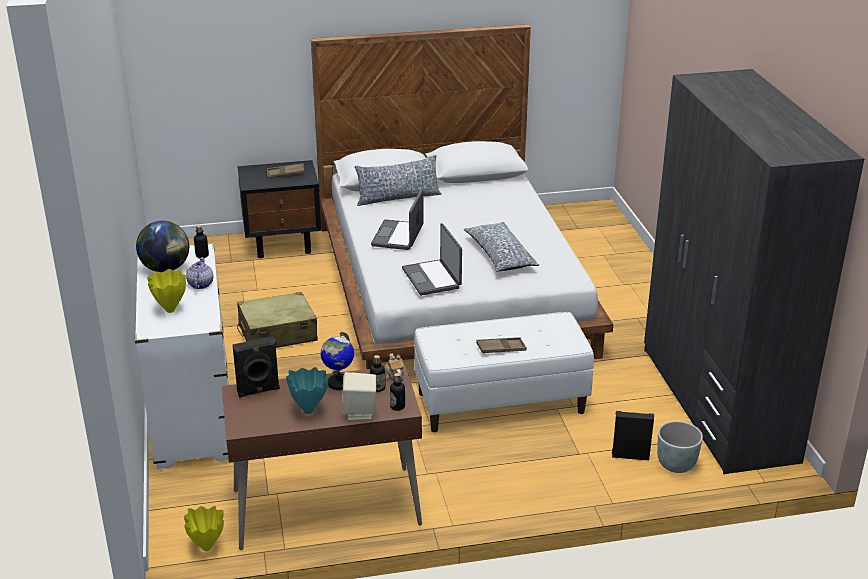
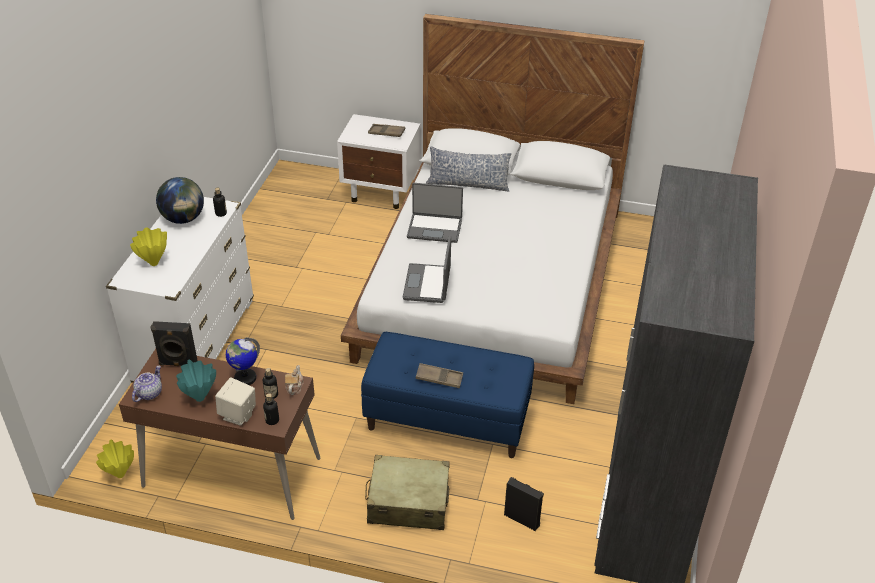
camera: 25 degrees right, 10 degrees up
teapot [186,257,213,289] -> teapot moved to [132,366,162,402]
black nightstand [237,160,321,258] -> white nightstand [337,114,420,209]
beige suitcase [237,292,318,348] -> beige suitcase moved to [365,455,450,530]
laptop [371,189,424,250] -> laptop turned 120 degrees counterclockwise [407,183,463,243]
white bench [414,312,594,432] -> blue bench [361,332,534,458]
pillow [464,222,539,272] -> none
grey planter [657,421,703,473] -> none

